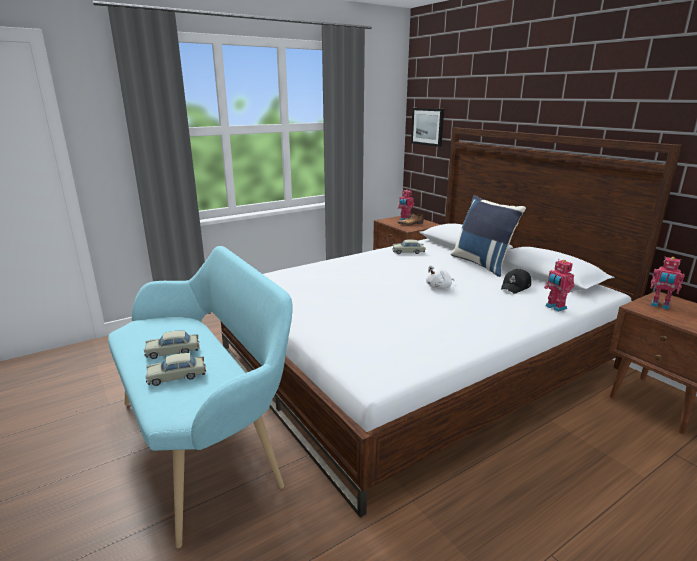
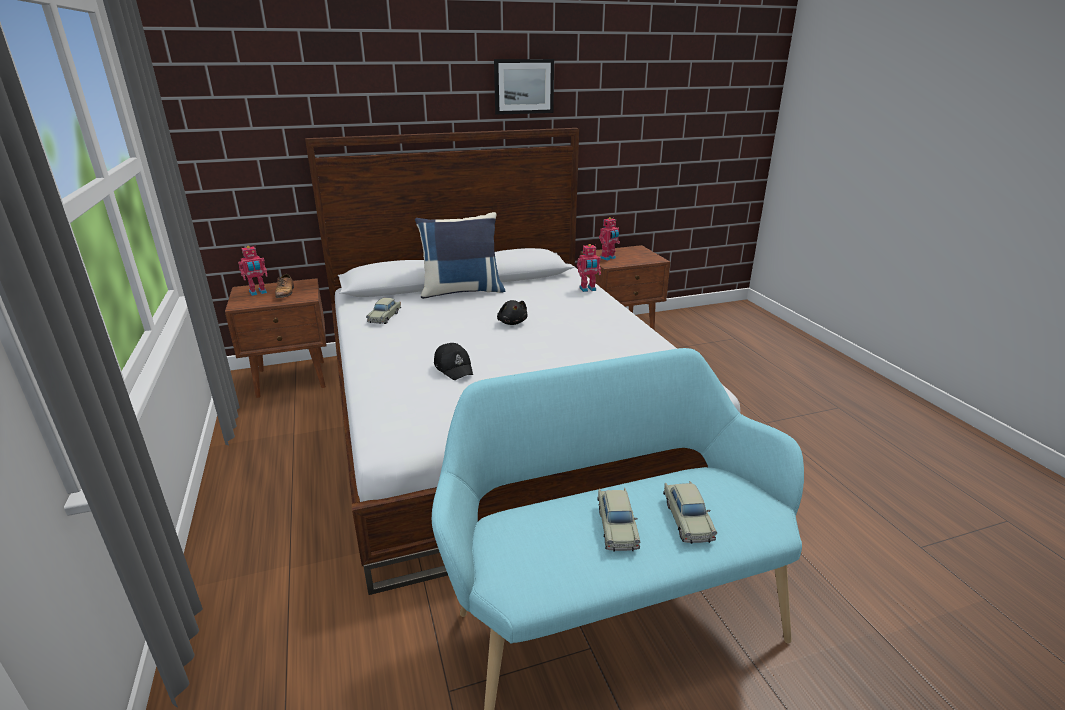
camera: 75 degrees left, 5 degrees up
picture [411,108,444,147] -> picture moved to [494,59,554,115]
white plush toy [426,265,455,289] -> black plush toy [497,300,527,325]
black cap [501,269,531,294] -> black cap moved to [434,343,473,380]

